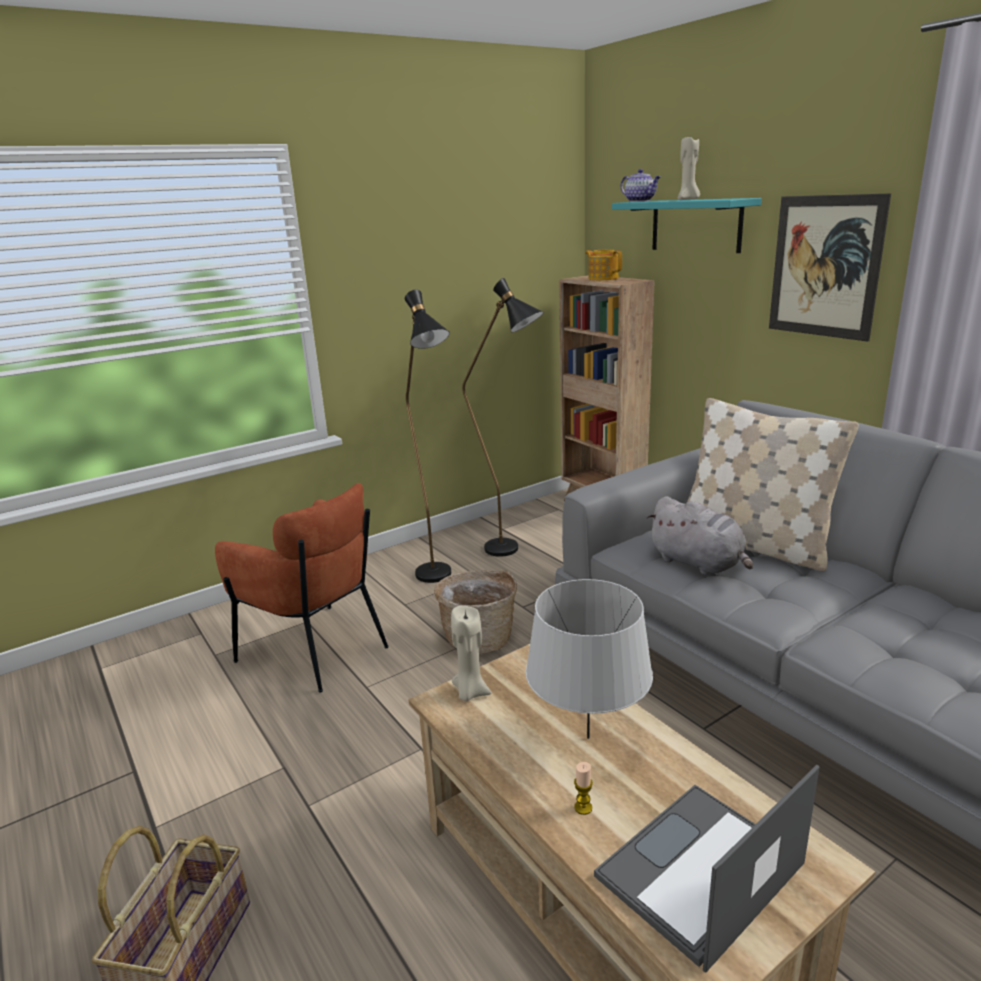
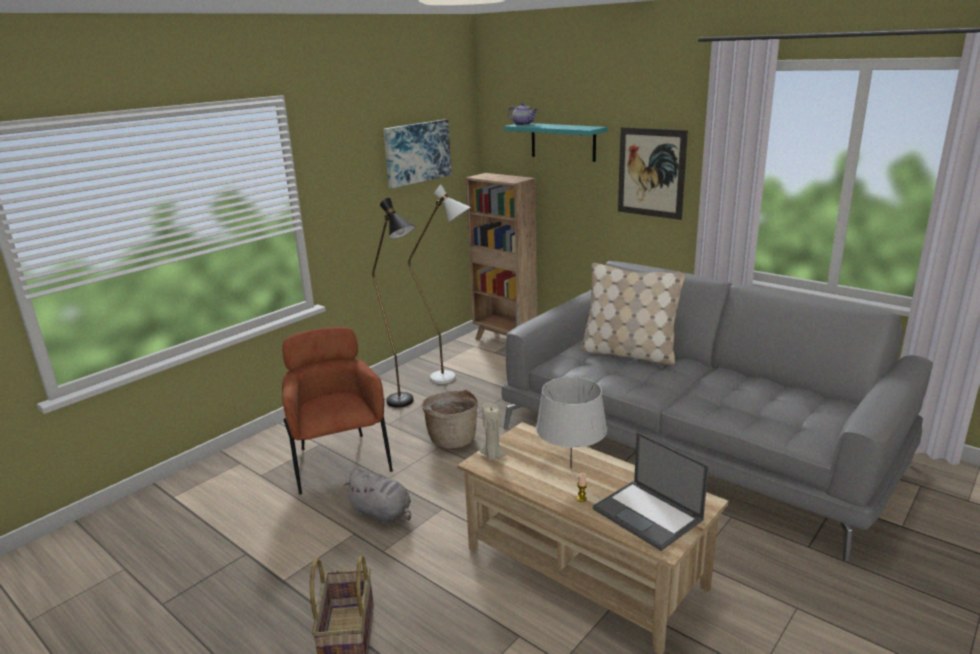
camera: 15 degrees left, 0 degrees up
brown armchair [215,483,388,693] -> brown armchair turned 135 degrees counterclockwise [282,327,393,494]
black floor lamp [462,278,544,557] -> white floor lamp [408,185,471,384]
teapot [585,249,622,280] -> none
laptop [594,765,819,973] -> laptop turned 75 degrees counterclockwise [593,432,709,551]
grey plush toy [647,496,753,575] -> grey plush toy moved to [343,469,411,524]
beige candle [678,136,700,200] -> none
none -> picture [383,119,451,188]

